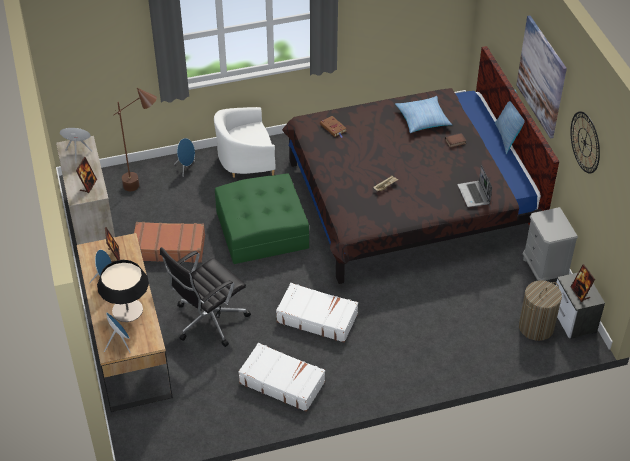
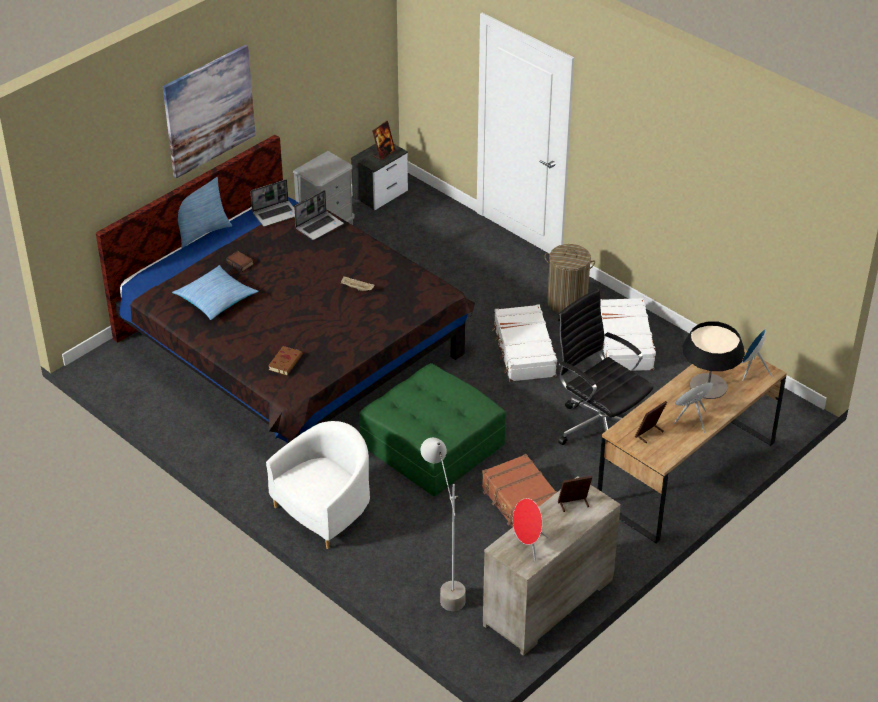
camera: 120 degrees left, 5 degrees down
brown floor lamp [113,88,157,191] -> grey floor lamp [421,438,465,611]
black office chair [160,247,251,347] -> black office chair turned 150 degrees counterclockwise [558,289,653,463]
blue speaker [174,138,195,176] -> none
white armchair [214,107,276,178] -> white armchair turned 90 degrees counterclockwise [266,421,370,549]
laundry basket [519,280,562,341] -> laundry basket moved to [545,244,595,313]
wall clock [570,111,600,174] -> none
none -> laptop [251,179,295,227]

